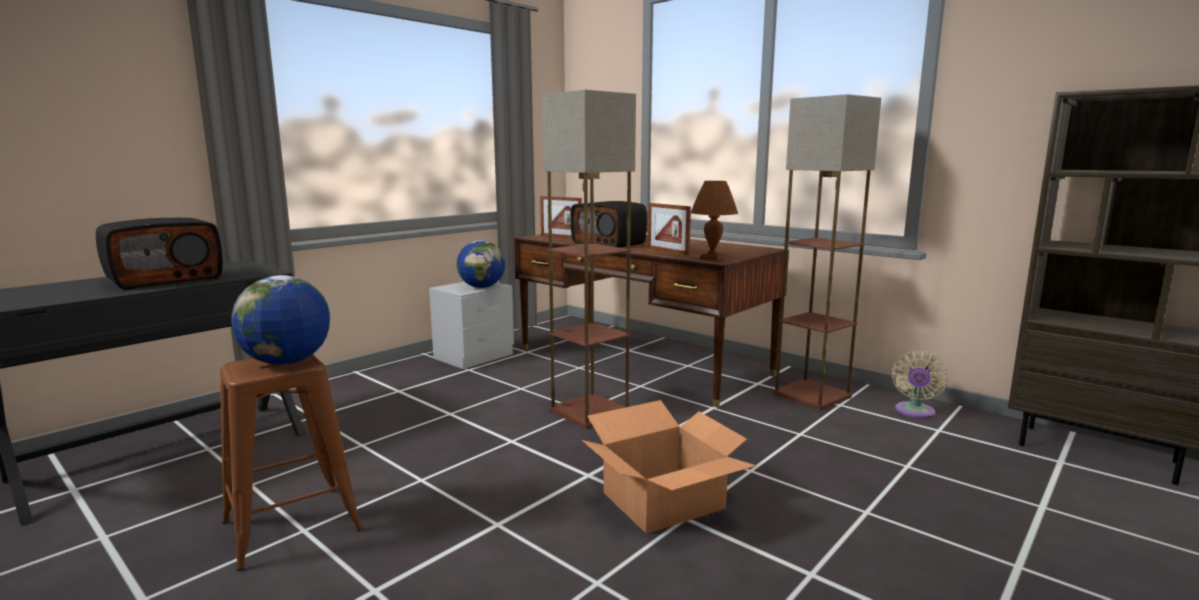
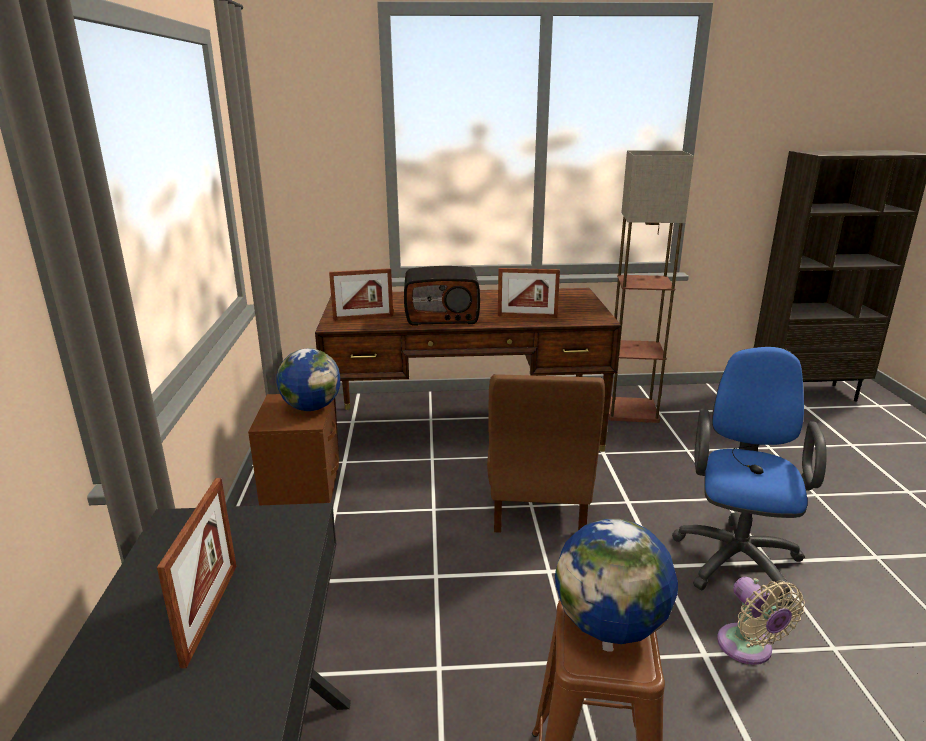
camera: 45 degrees left, 10 degrees up
radio [96,218,223,290] -> picture frame [157,478,237,668]
grey nightstand [429,282,514,369] -> brown nightstand [248,394,339,505]
floor lamp [542,90,636,429] -> brown chair [487,374,605,533]
cardboard box [582,400,756,534] -> blue office chair [672,347,827,606]
brown table lamp [690,181,738,261] -> none
beige fan [892,351,948,418] -> beige fan moved to [717,577,805,665]

